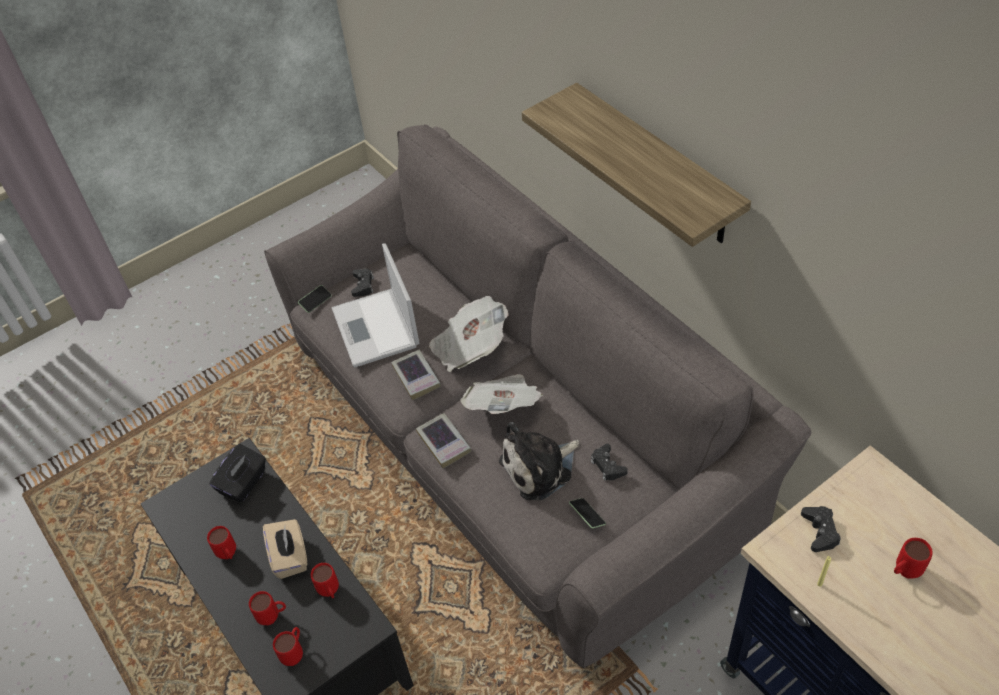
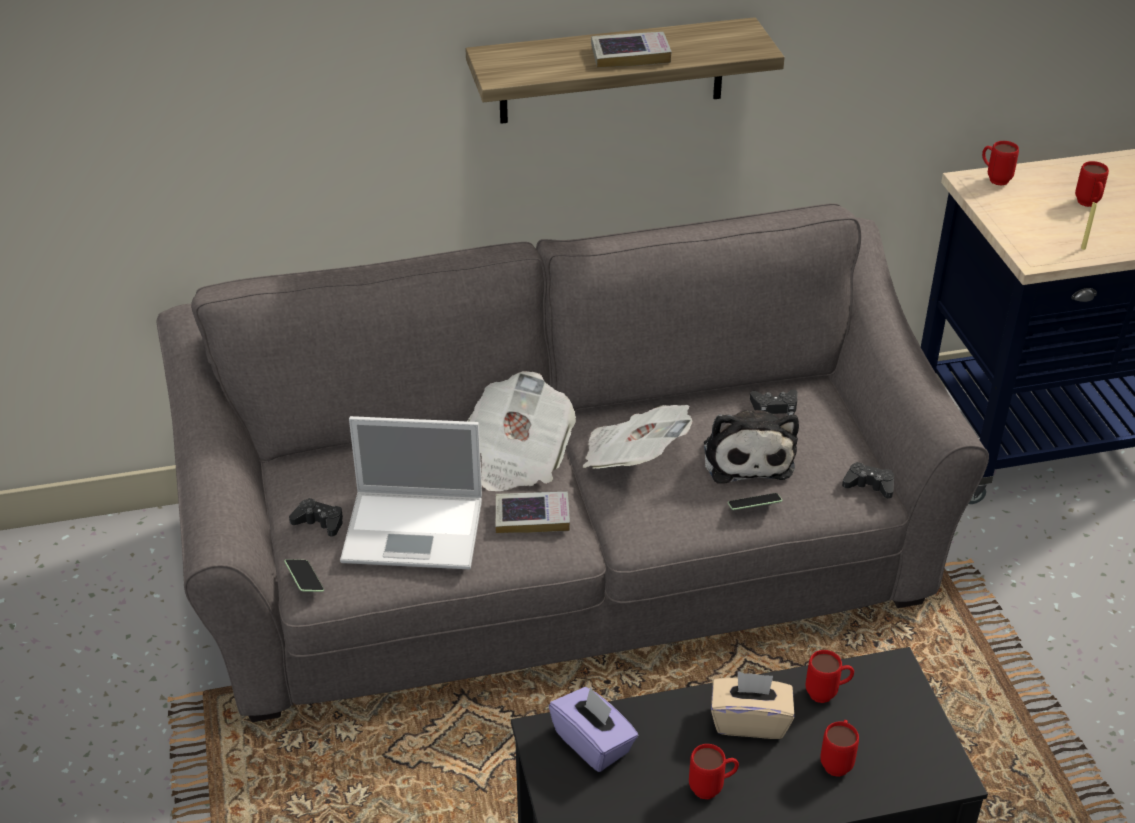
camera: 70 degrees left, 10 degrees down
black tissue box [209,444,266,502] -> purple tissue box [549,687,638,772]
red mug [273,627,303,666] -> red mug moved to [982,141,1019,186]
book [416,413,471,468] -> book moved to [591,32,672,68]
phone [569,498,606,528] -> phone moved to [728,493,783,510]
black game controller [801,506,841,552] -> black game controller moved to [842,462,894,499]

